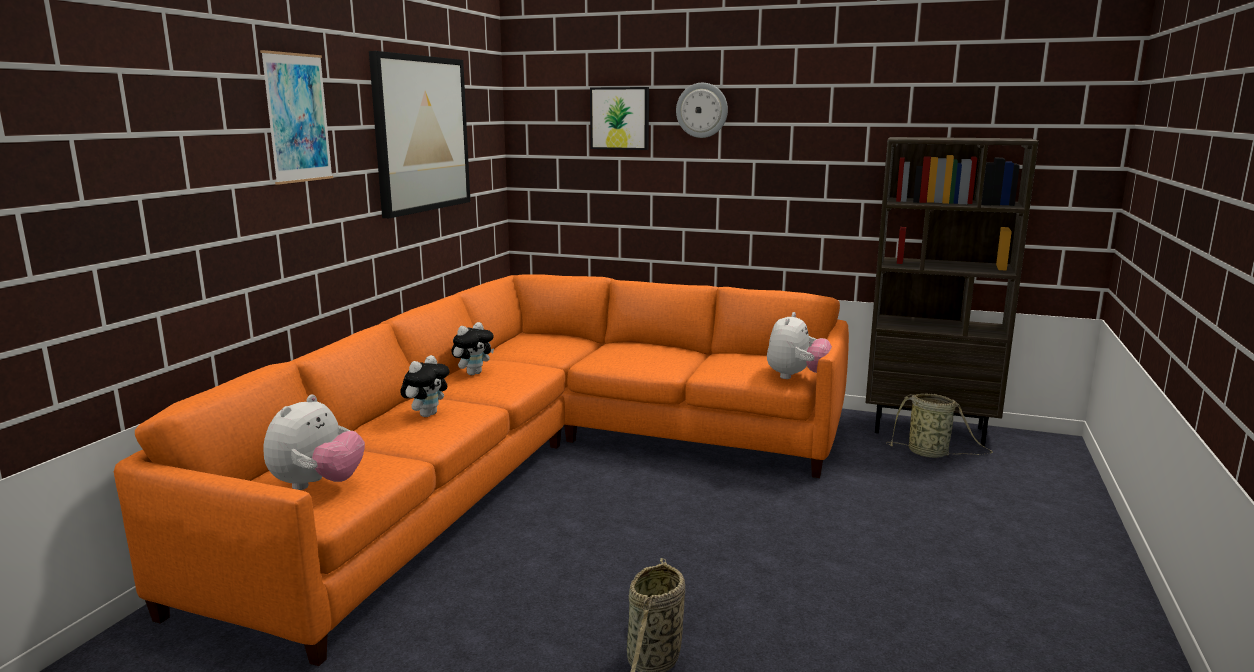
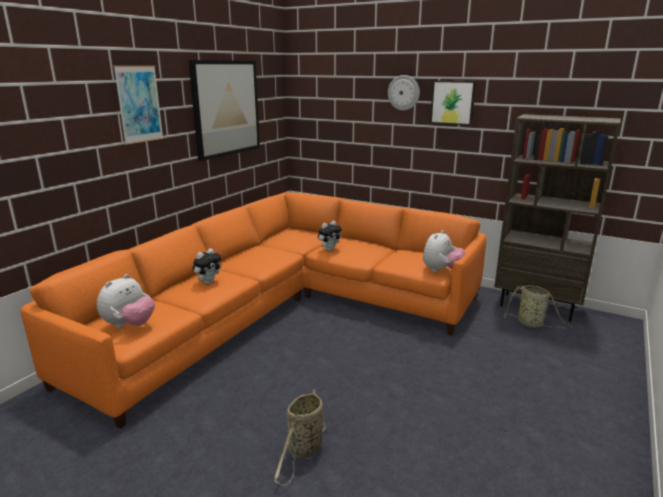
camera: 10 degrees right, 5 degrees up
plush toy [451,322,494,375] -> plush toy moved to [318,221,342,251]
picture [590,87,649,150] -> picture moved to [430,80,476,125]

